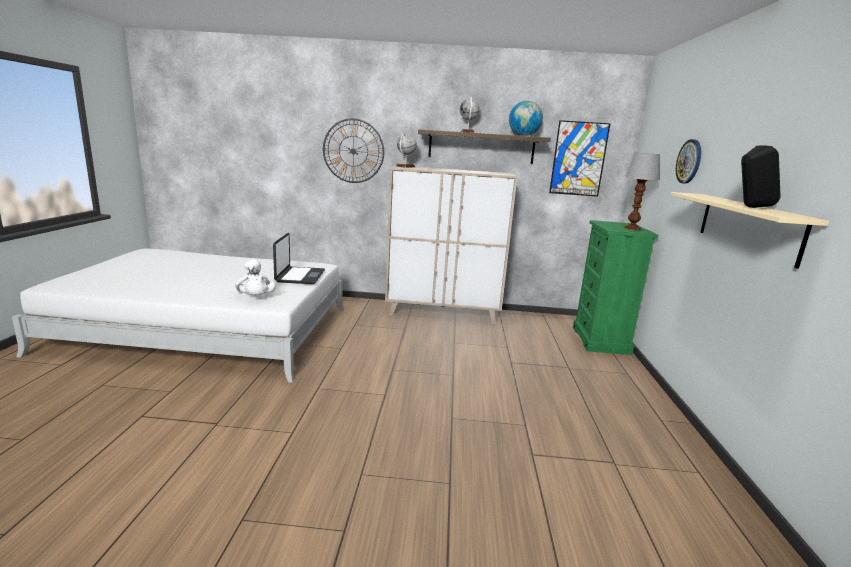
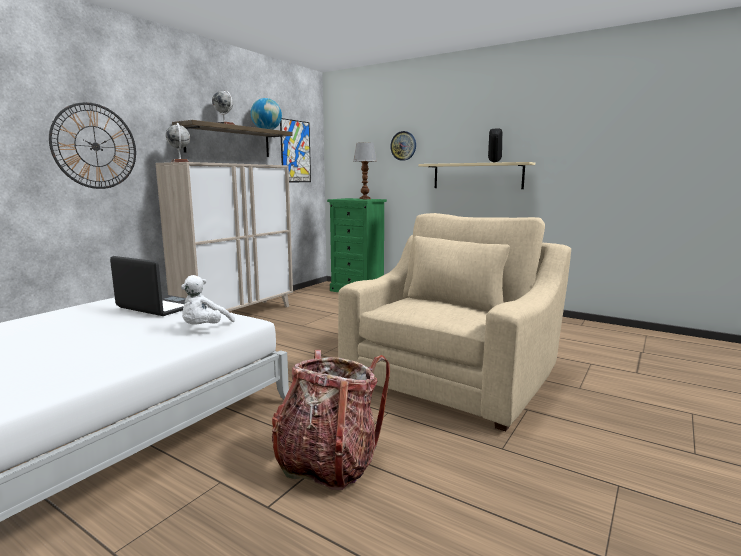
camera: 60 degrees left, 5 degrees down
white plush toy [235,259,276,295] -> white plush toy turned 105 degrees clockwise [181,275,235,325]
none -> backpack [272,350,390,490]
none -> beige armchair [338,213,571,431]

